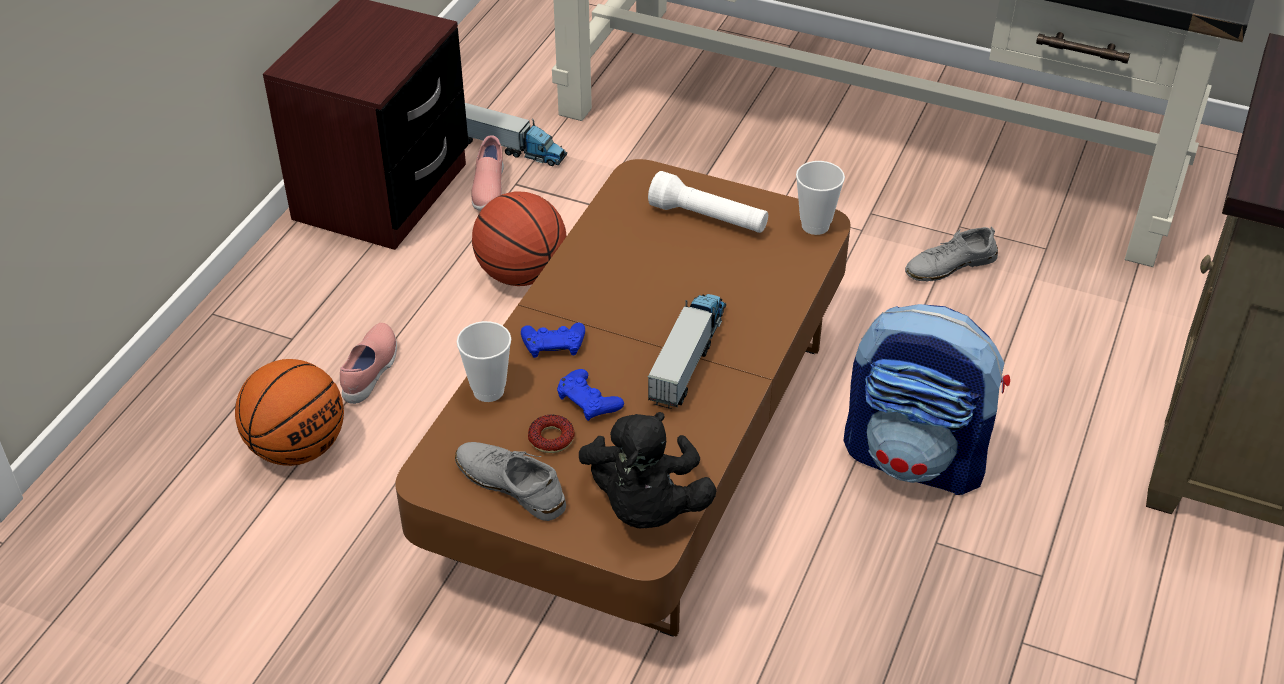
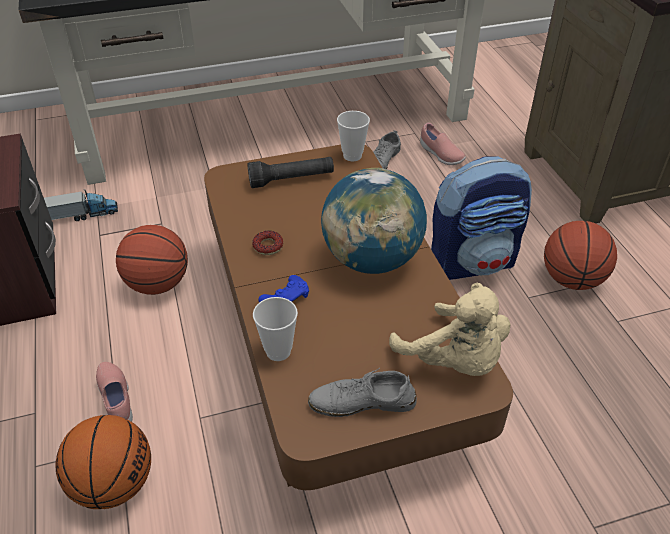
camera: 40 degrees left, 0 degrees up
pink shoe [471,135,504,211] -> pink shoe moved to [420,123,466,165]
donut [528,415,575,453] -> donut moved to [252,231,284,255]
blue game controller [557,369,624,421] -> none
black plush toy [579,412,716,528] -> beige plush toy [389,283,510,376]
white flashlight [648,171,768,233] -> black flashlight [247,157,334,188]
toy truck [648,294,726,409] -> globe [321,168,427,274]
none -> basketball [544,221,617,290]

